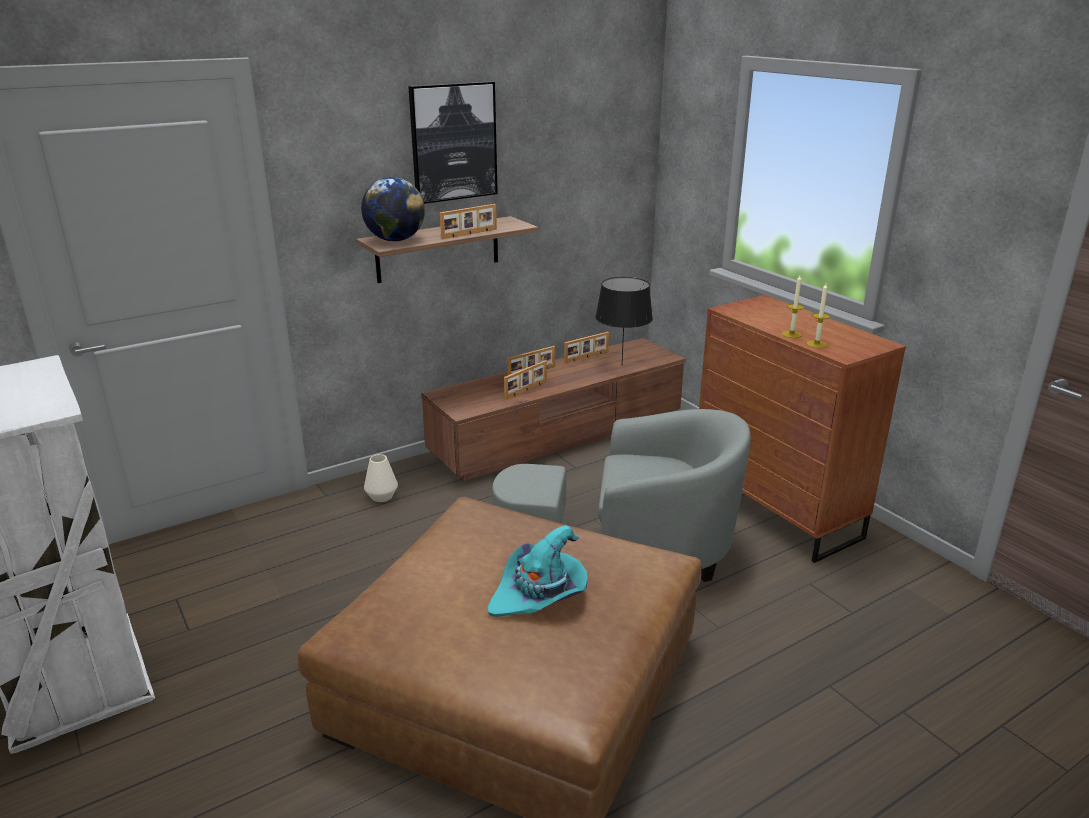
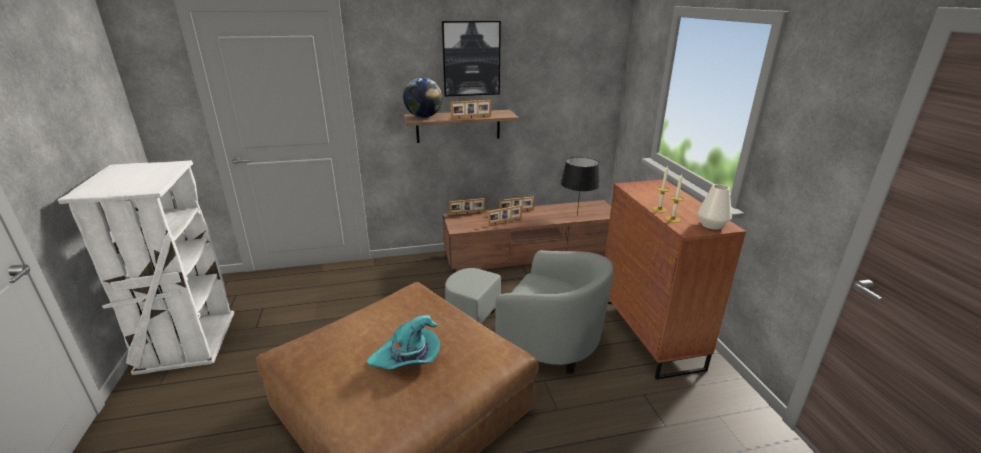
camera: 20 degrees right, 0 degrees up
white vase [364,454,398,502] -> white vase moved to [698,184,732,230]
picture frame [564,332,609,363] -> picture frame moved to [449,198,485,215]

